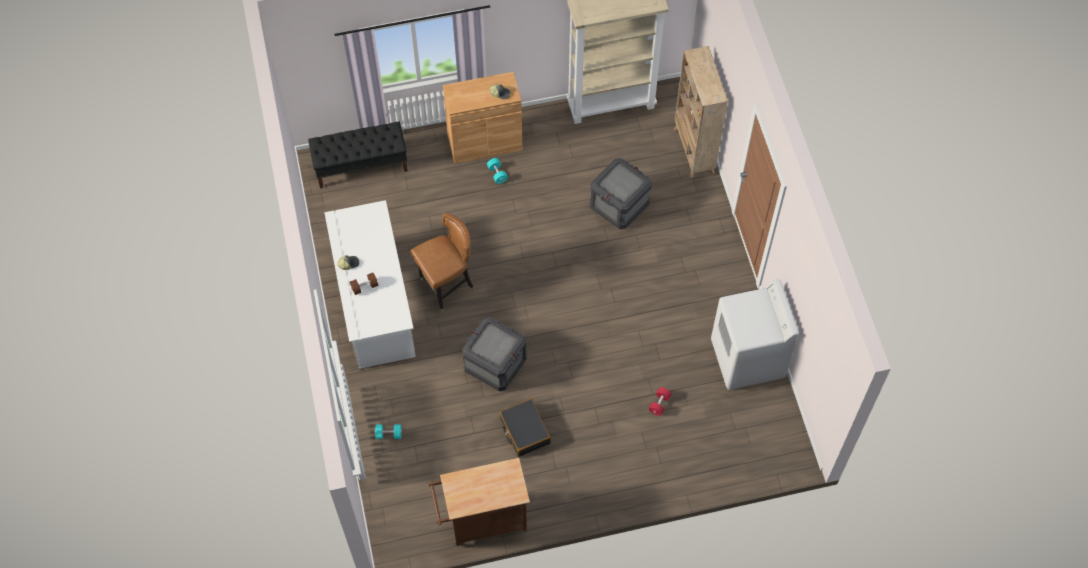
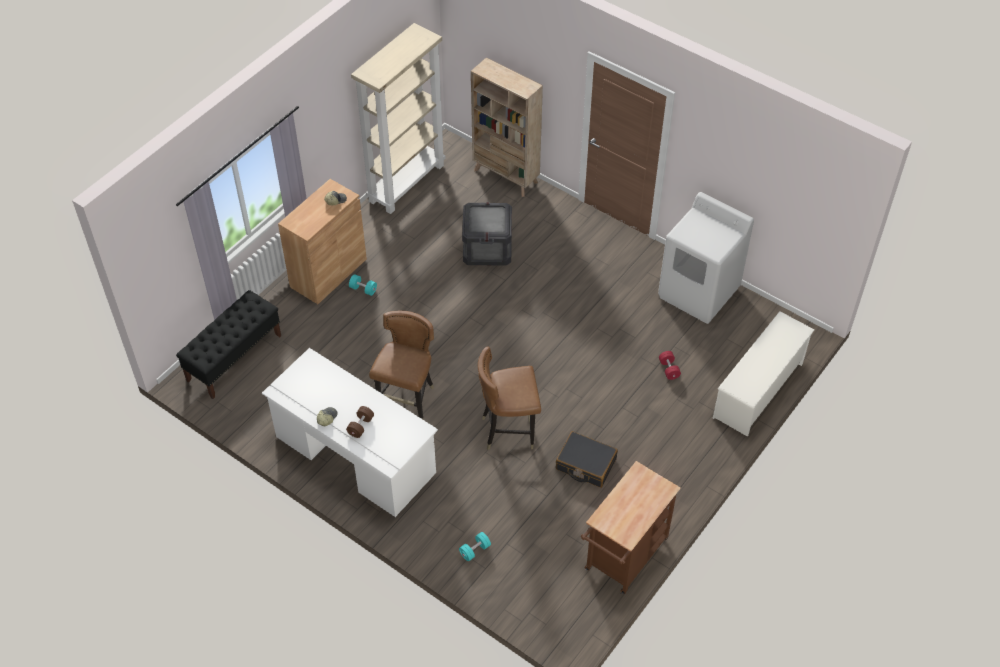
camera: 40 degrees left, 10 degrees down
crate [462,317,527,391] -> brown chair [478,346,541,450]
none -> white shoe rack [713,311,814,437]

